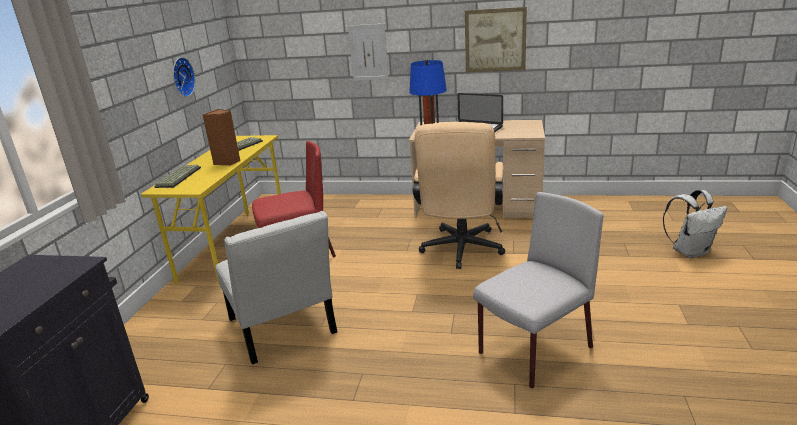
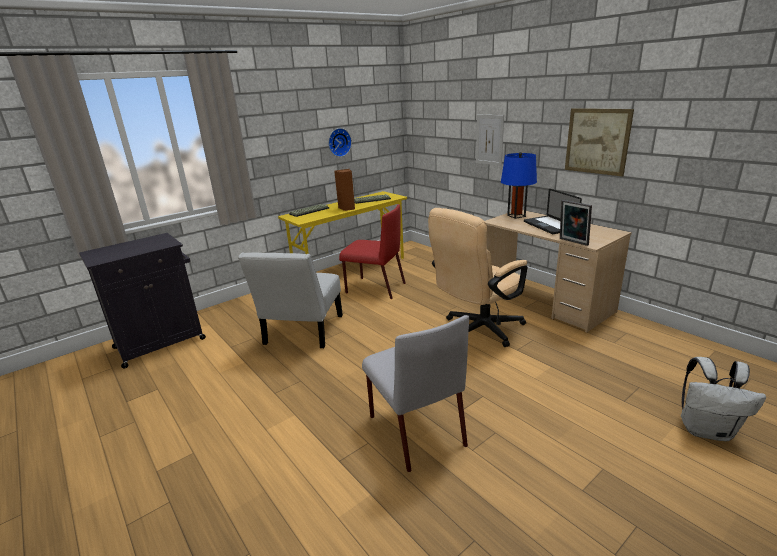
camera: 40 degrees right, 0 degrees up
grey chair [473,192,604,388] -> grey chair turned 60 degrees clockwise [362,315,469,472]
none -> picture frame [560,200,592,246]

